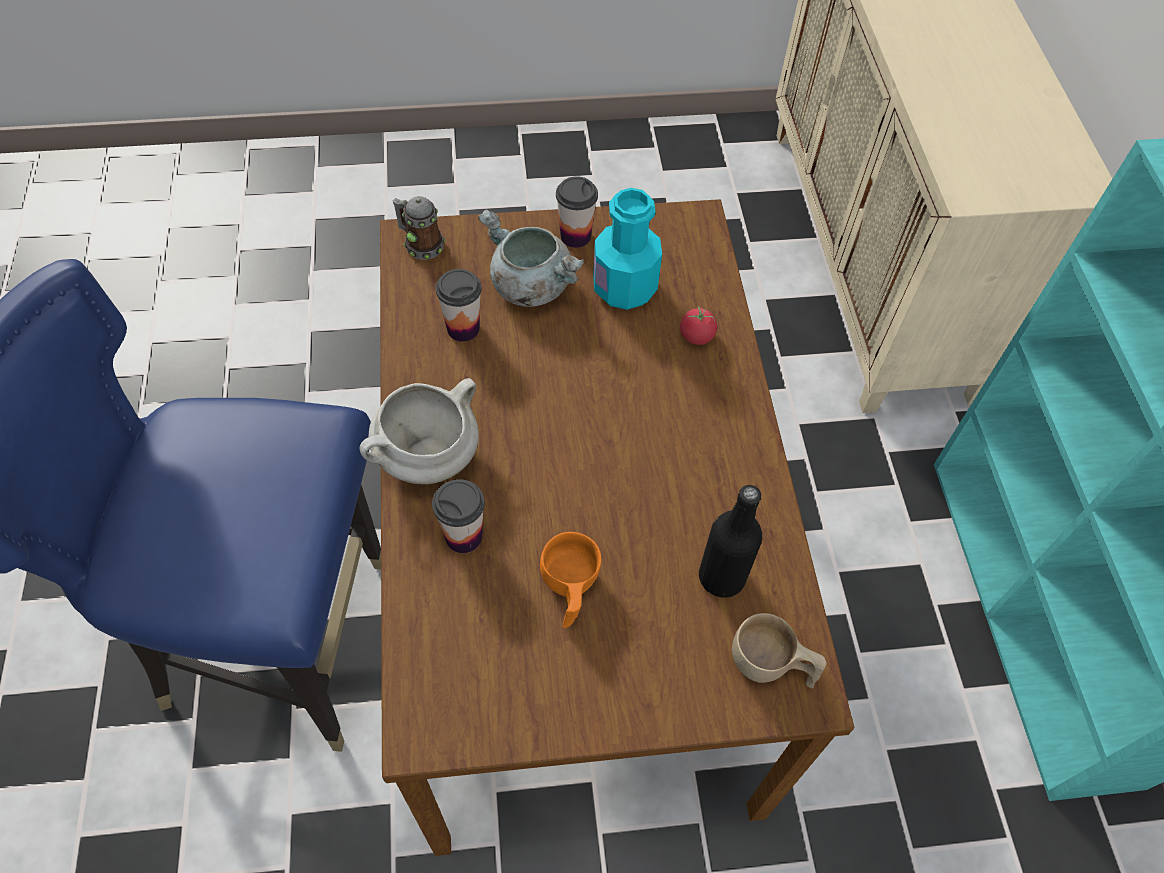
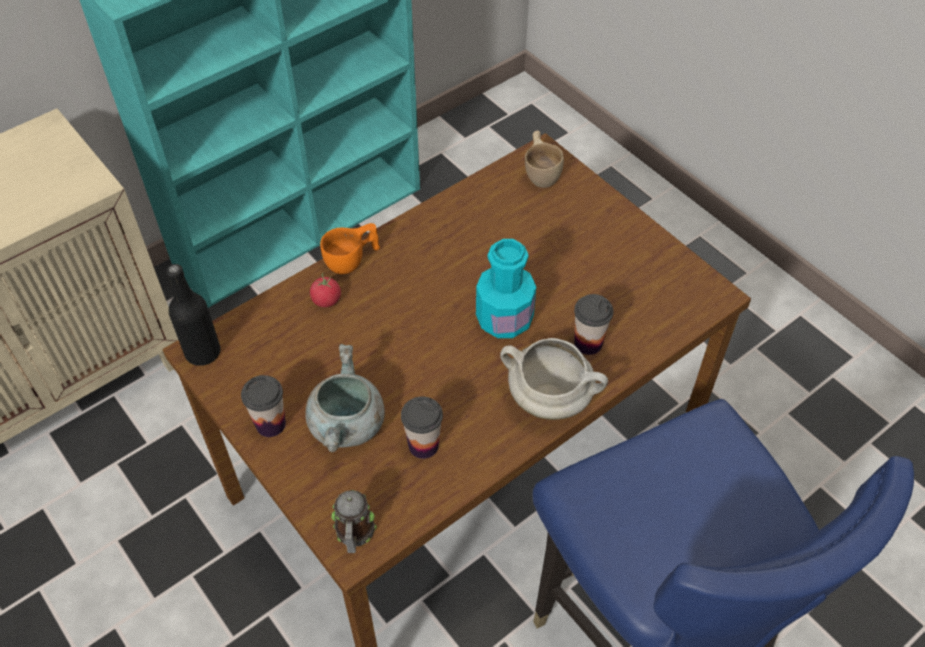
camera: 120 degrees left, 5 degrees down
orange cup [540,532,601,628] -> orange cup moved to [320,223,380,274]
turquoise bottle [593,188,662,310] -> turquoise bottle moved to [476,239,536,338]
black bottle [699,485,762,598] -> black bottle moved to [166,264,221,366]

